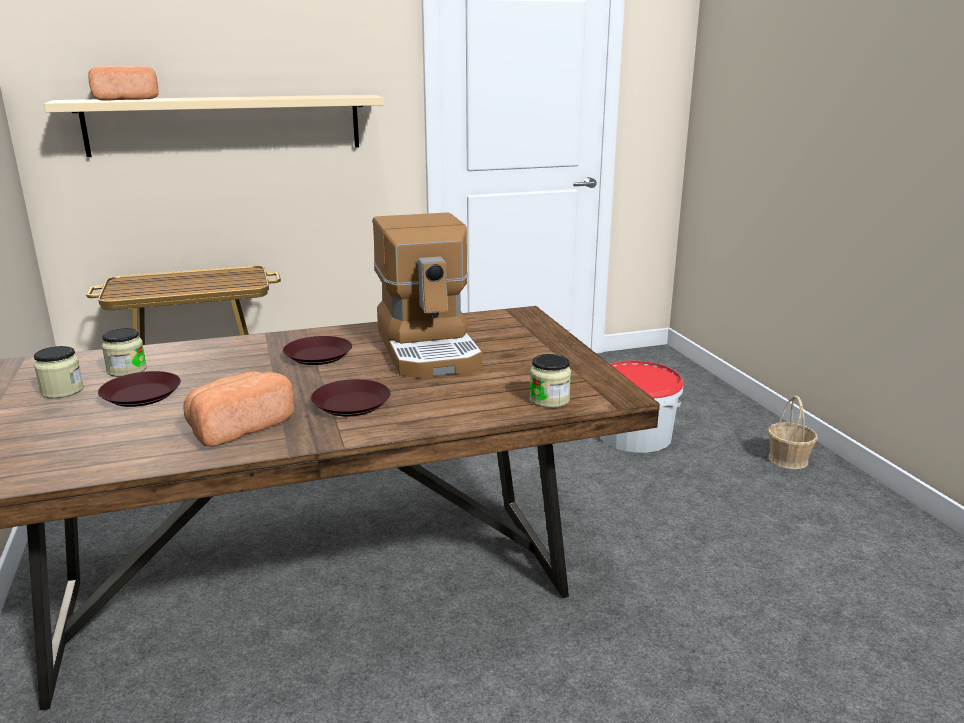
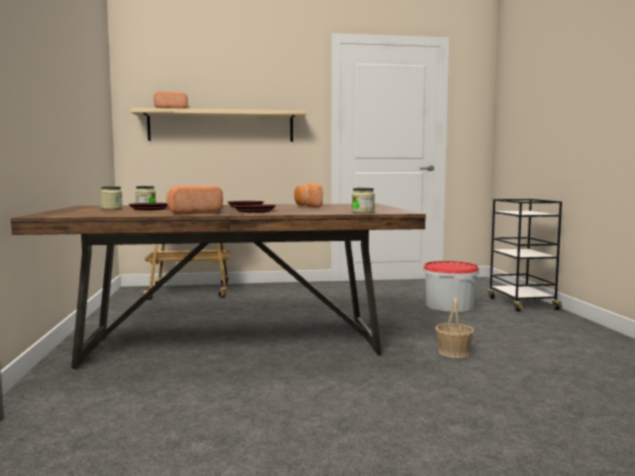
camera: 10 degrees right, 15 degrees down
coffee machine [373,212,482,378] -> bread [294,184,323,208]
basket [768,396,818,469] -> basket moved to [435,298,475,358]
none -> black cart [488,199,563,312]

